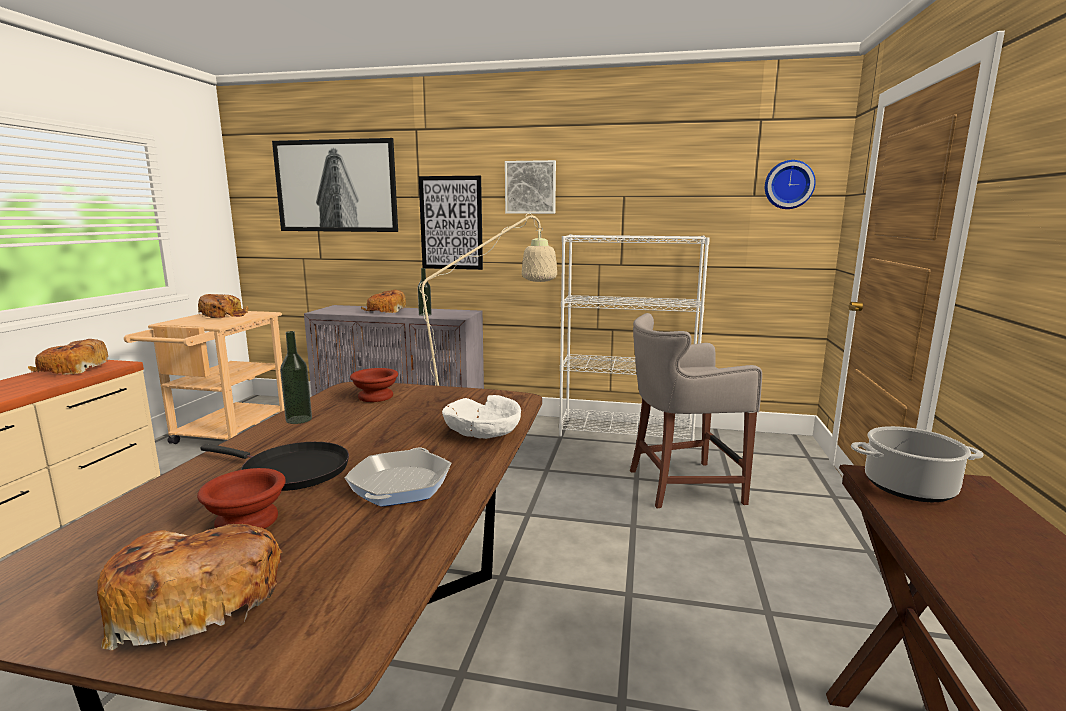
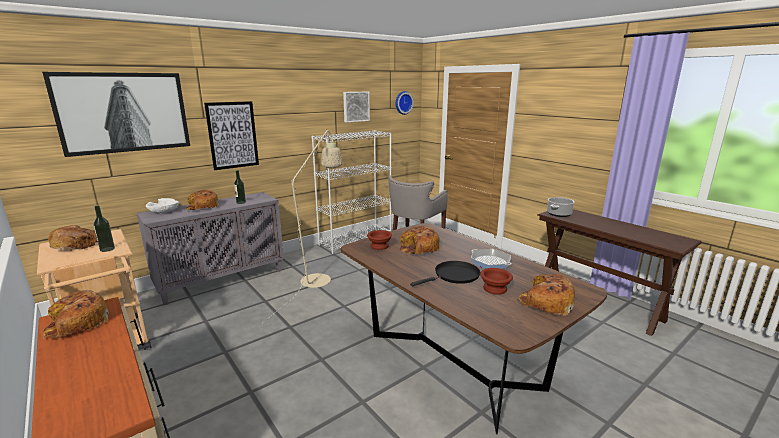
camera: 50 degrees left, 5 degrees up
bottle [280,331,312,424] -> bottle moved to [94,206,115,252]
white bowl [442,395,521,439] -> white bowl moved to [146,198,179,213]
picture [505,160,556,214] -> picture moved to [343,92,370,122]
none -> bread [400,226,440,255]

